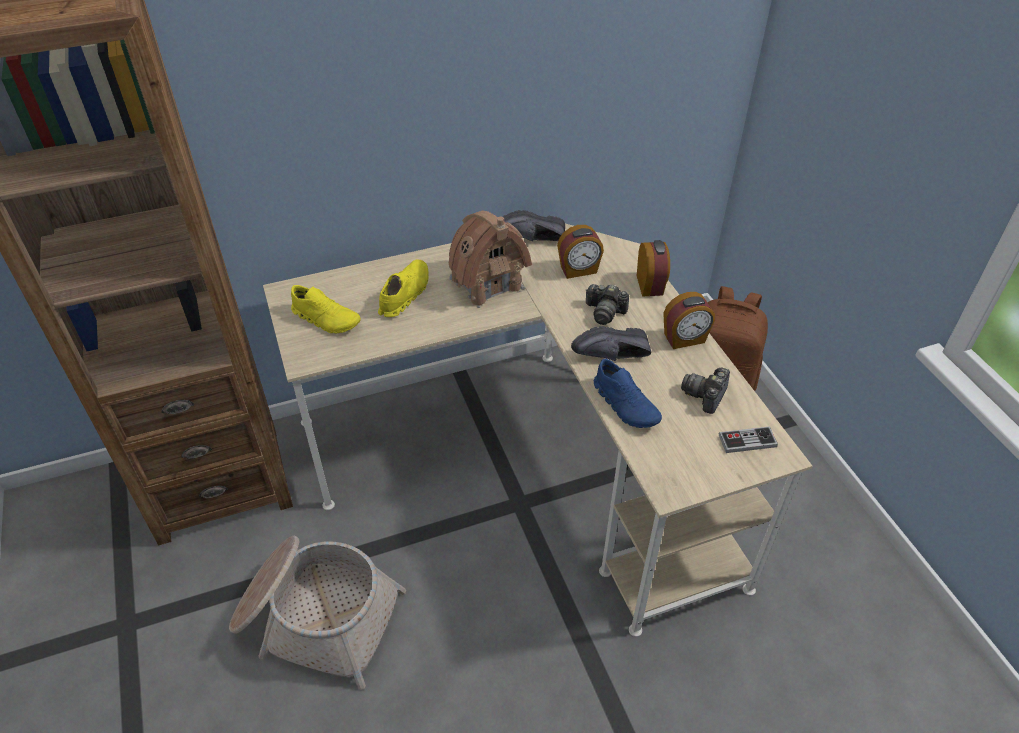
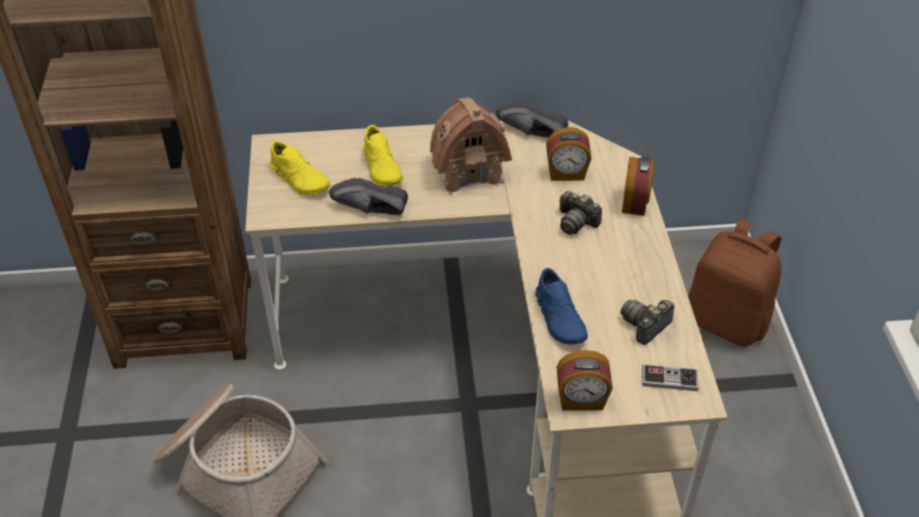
camera: 15 degrees right, 0 degrees up
yellow shoe [378,259,429,317] -> yellow shoe turned 120 degrees clockwise [363,125,403,186]
black shoe [571,326,651,361] -> black shoe moved to [329,178,408,215]
alarm clock [663,292,715,349] -> alarm clock moved to [557,350,613,411]

